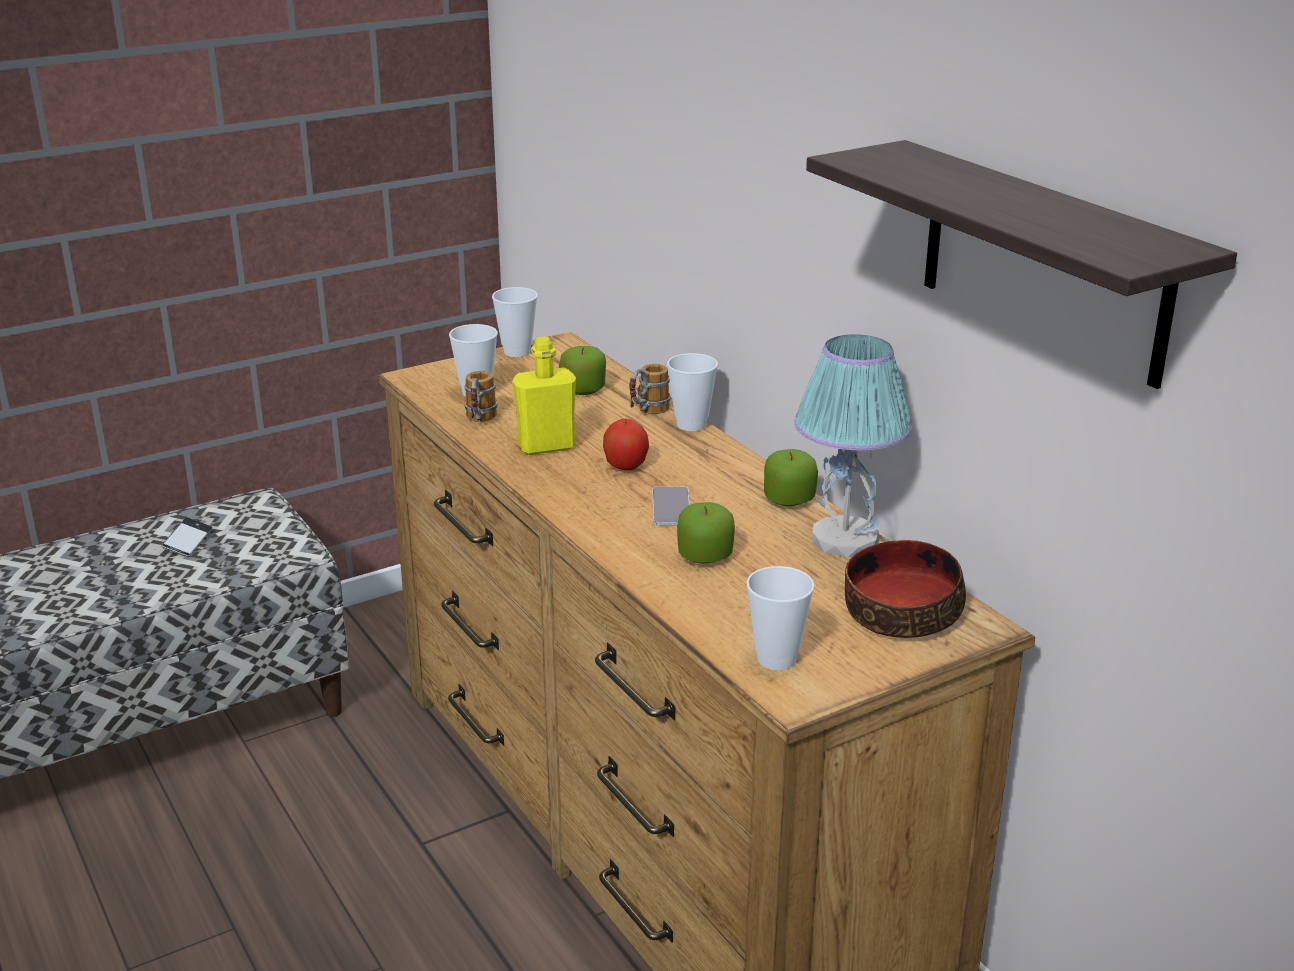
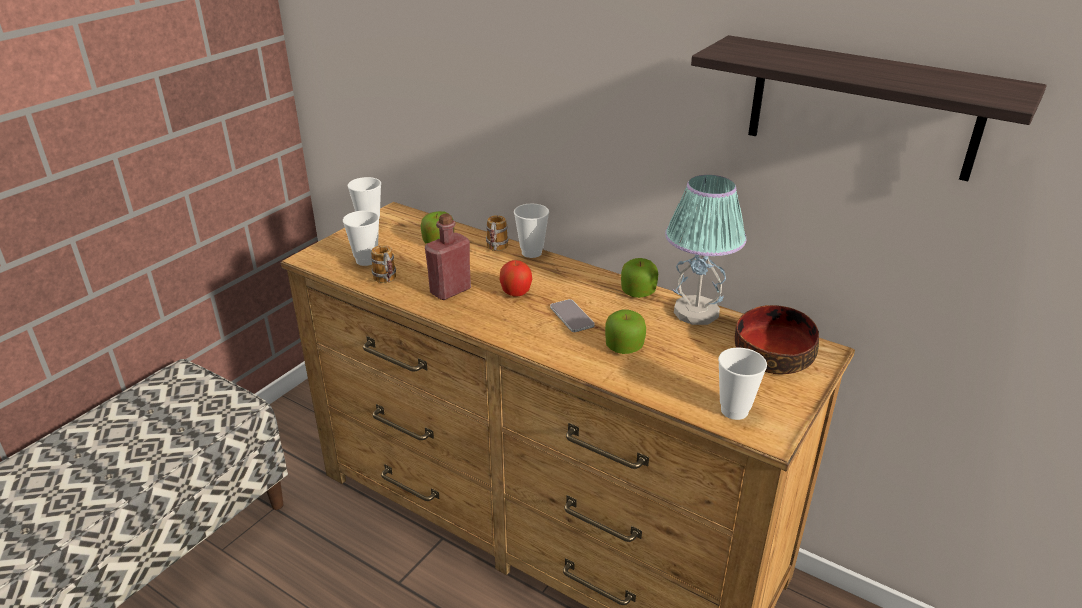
camera: 25 degrees left, 5 degrees up
phone [162,517,212,557] -> none
yellow bottle [513,337,576,455] -> red bottle [425,213,471,300]

